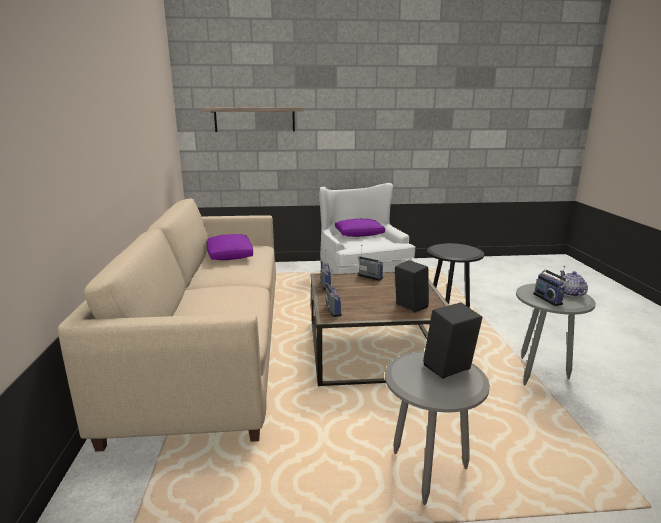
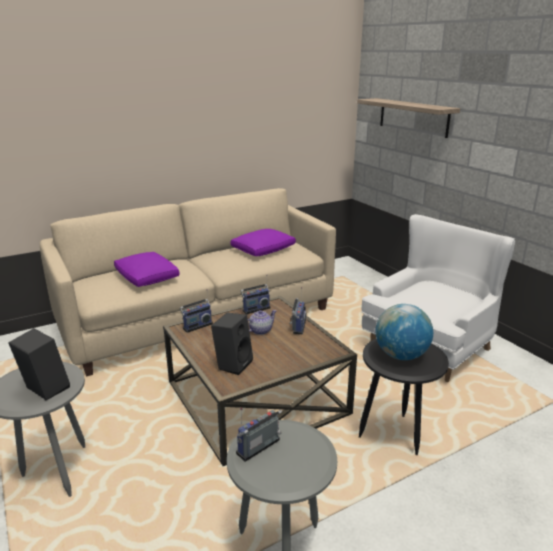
camera: 65 degrees right, 5 degrees up
purple pillow [335,219,385,237] -> purple pillow moved to [114,252,180,287]
teapot [560,270,588,297] -> teapot moved to [248,310,277,335]
none -> globe [376,304,433,360]

